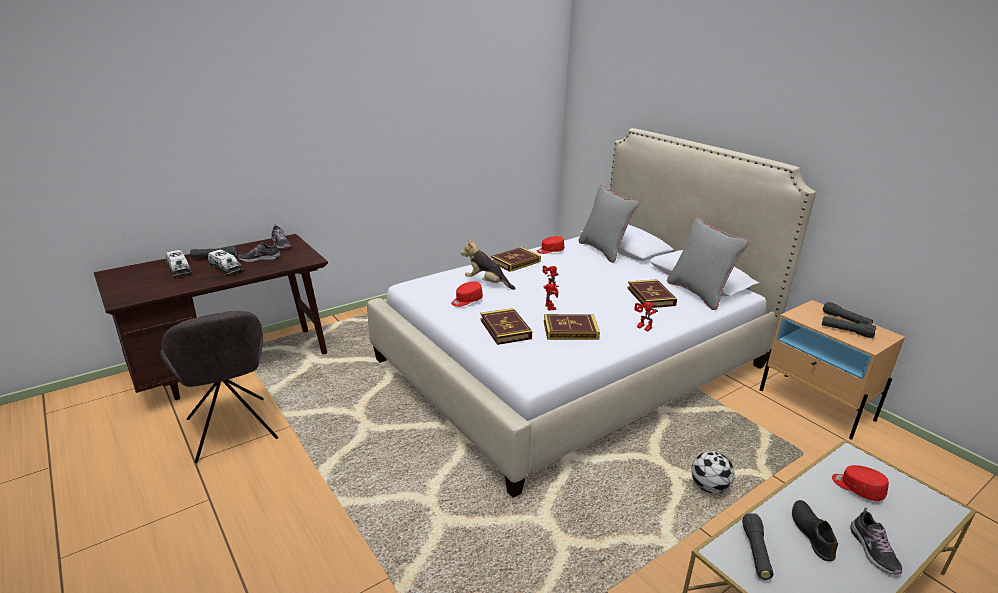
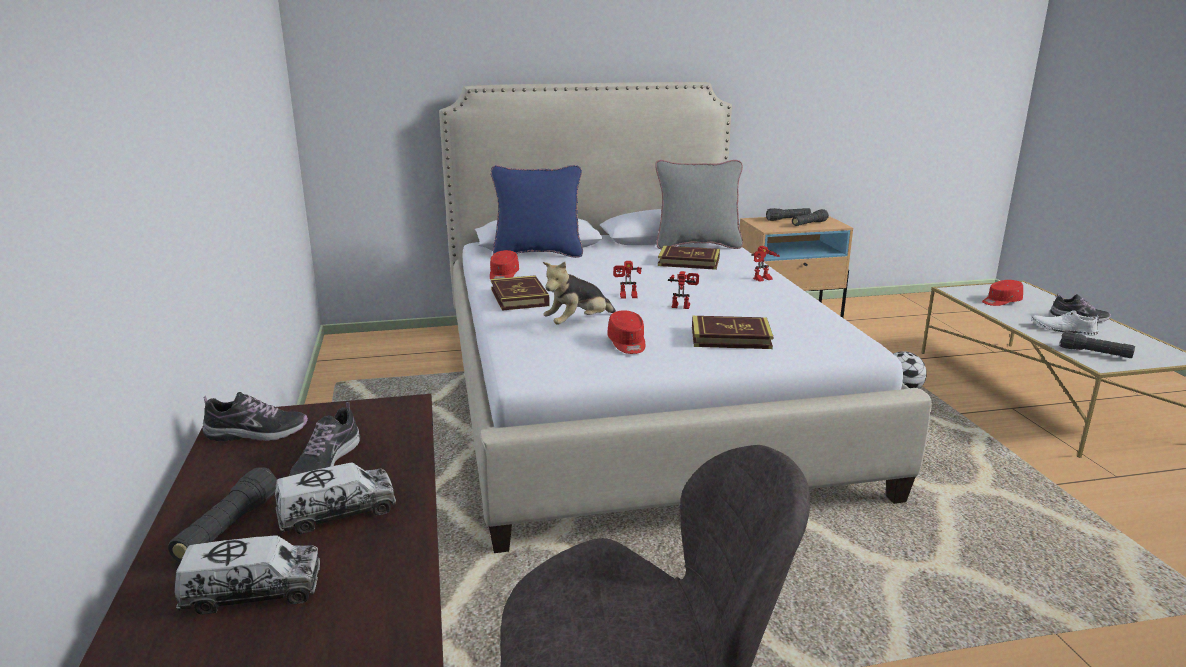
camera: 65 degrees left, 5 degrees down
book [544,314,600,340] -> none
grey pillow [578,185,639,263] -> blue pillow [491,165,583,258]
black shoe [792,500,838,561] -> white shoe [1031,310,1099,335]

